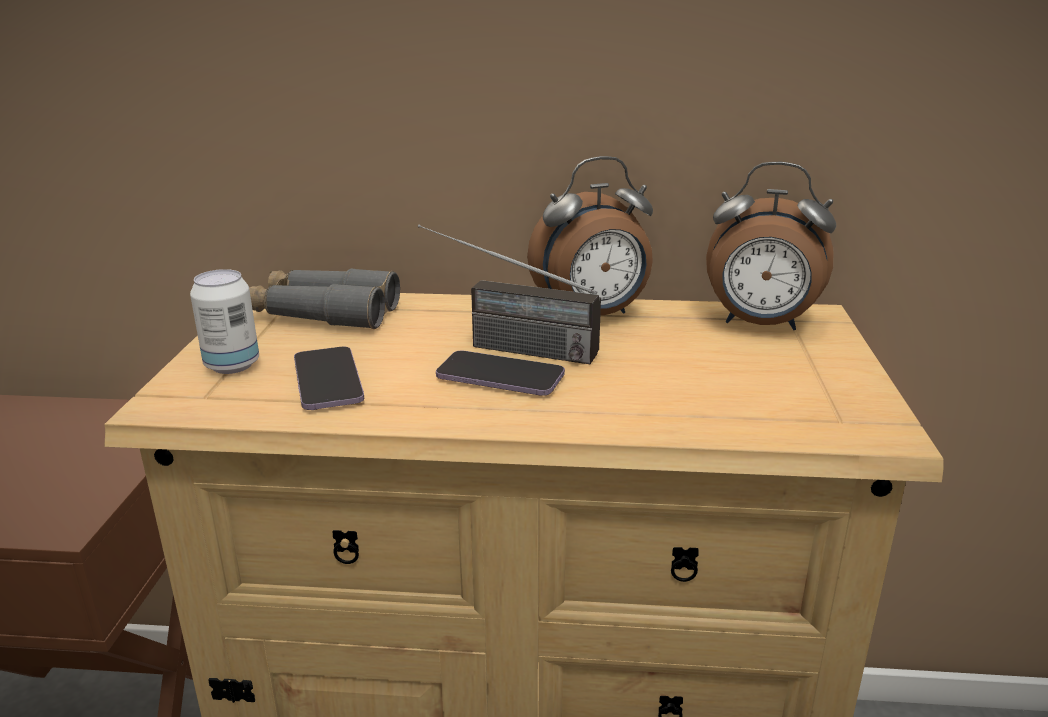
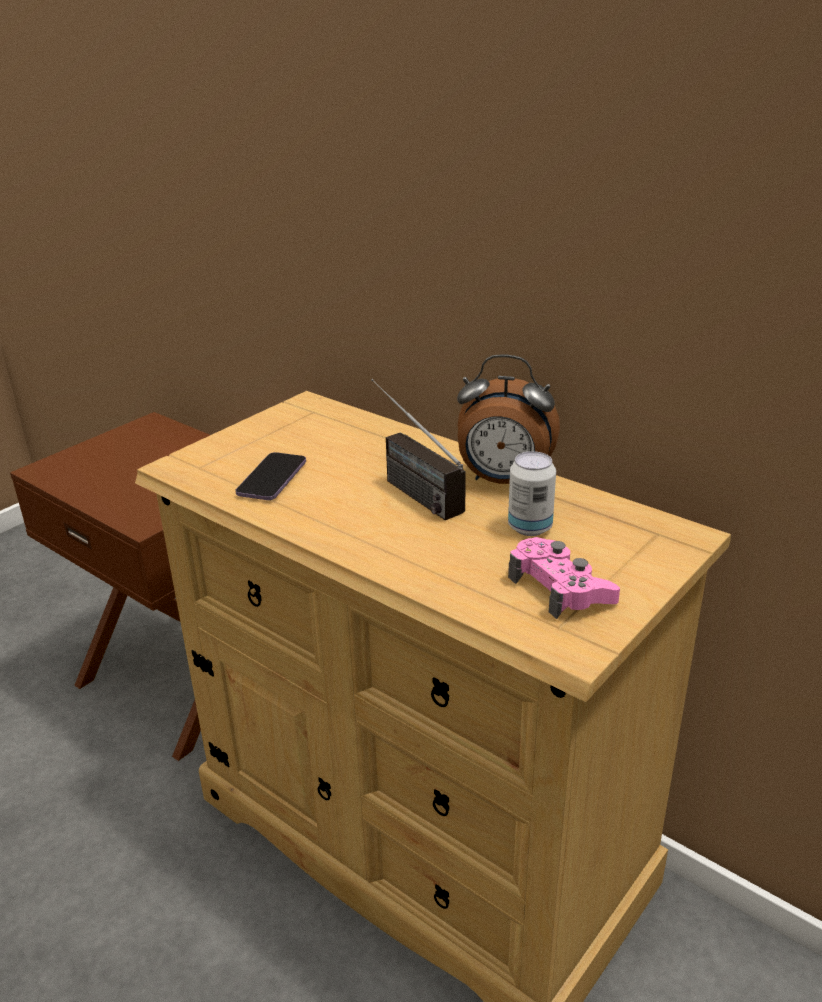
camera: 35 degrees right, 5 degrees up
can [190,269,259,374] -> can moved to [508,451,556,536]
grey binoculars [249,268,400,329] -> none
phone [436,350,565,396] -> none
alarm clock [706,162,836,330] -> none
none -> pink game controller [508,537,620,619]

